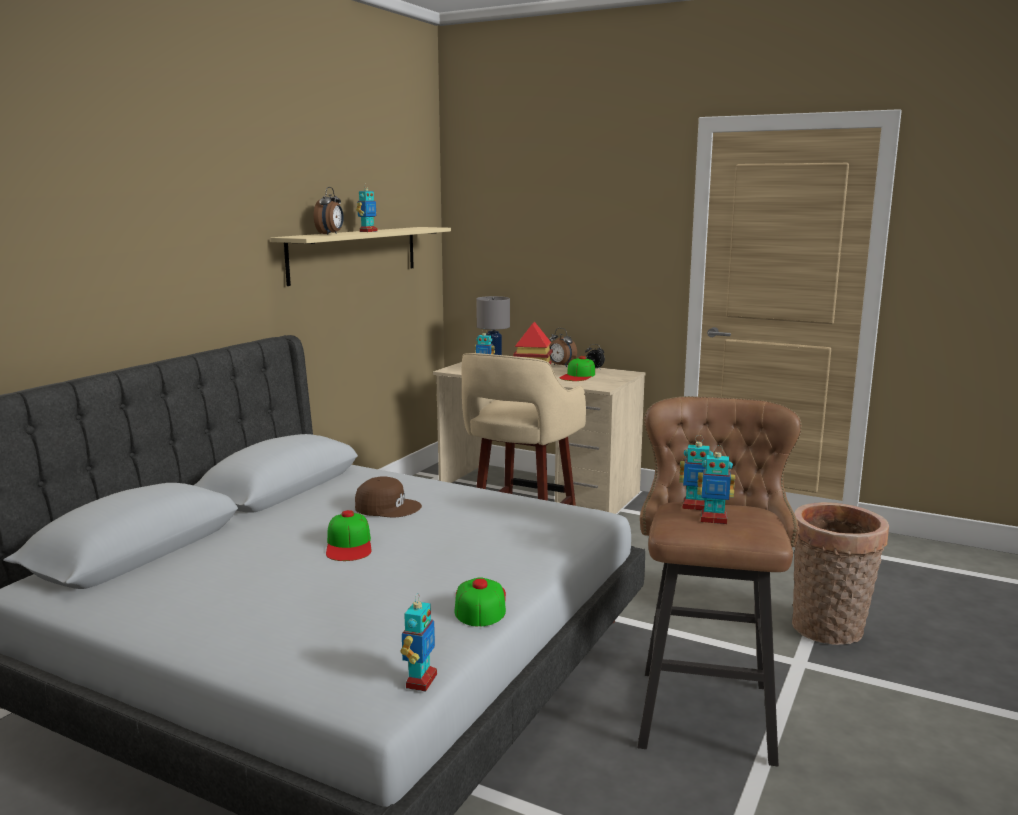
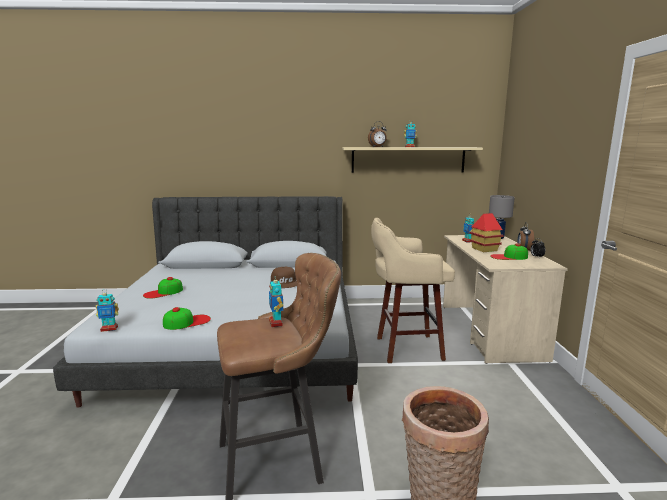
camera: 60 degrees right, 0 degrees up
cap [326,510,372,561] -> cap moved to [143,277,183,299]
toy robot [697,445,735,524] -> none

